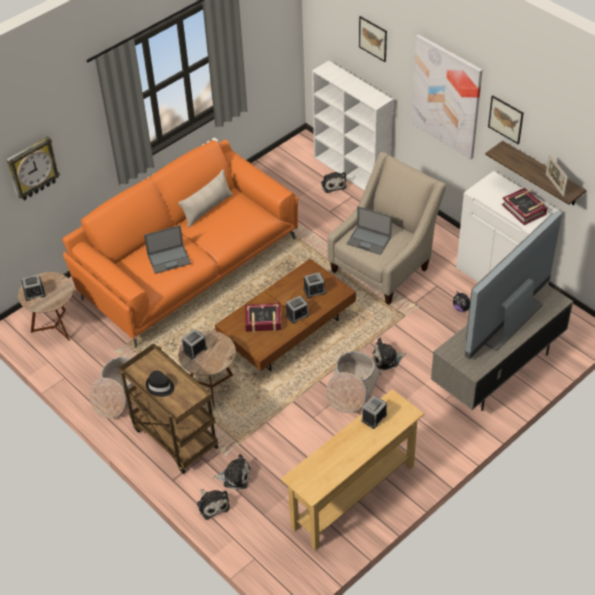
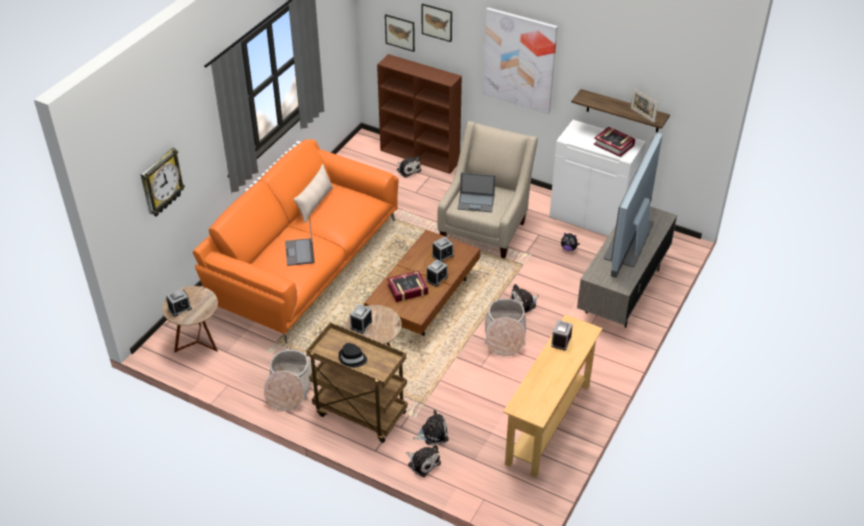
camera: 20 degrees left, 5 degrees down
laptop [144,225,191,274] -> laptop turned 120 degrees clockwise [285,218,314,266]
white bookcase [312,61,393,191] -> brown bookcase [377,54,462,174]
picture [488,95,524,144] -> picture moved to [385,14,415,52]

